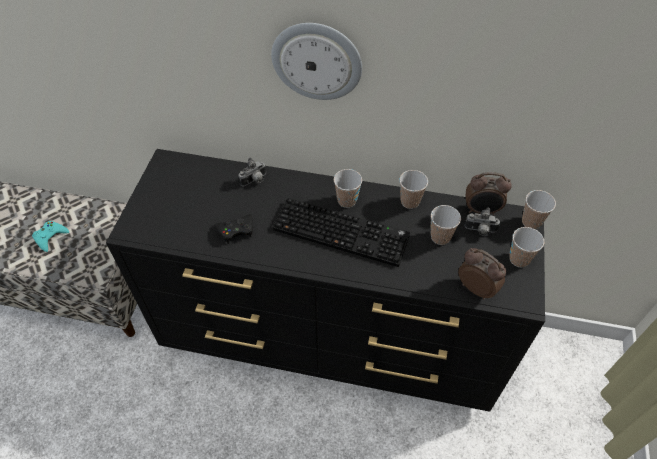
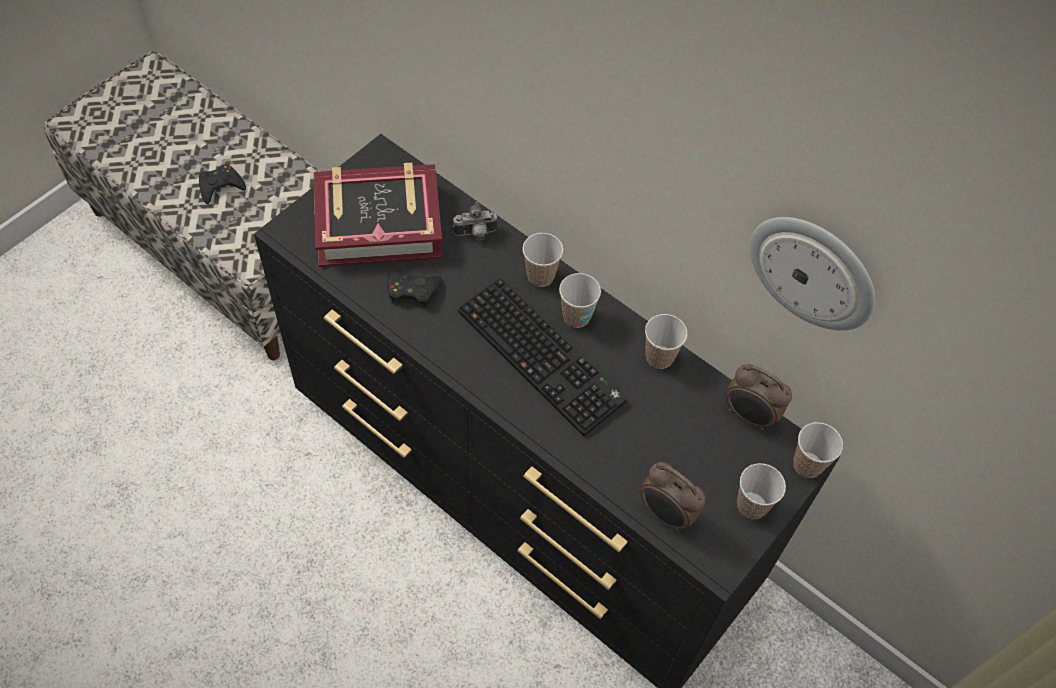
camera: 25 degrees right, 5 degrees up
turquoise game controller [32,221,69,252] -> black game controller [199,164,246,204]
wall clock [271,23,362,100] -> wall clock moved to [750,217,875,330]
cup [431,205,461,245] -> cup moved to [522,233,563,287]
alarm clock [458,248,506,300] -> alarm clock turned 150 degrees clockwise [640,462,706,531]
camera [464,208,500,236] -> none
none -> book [314,163,443,267]

